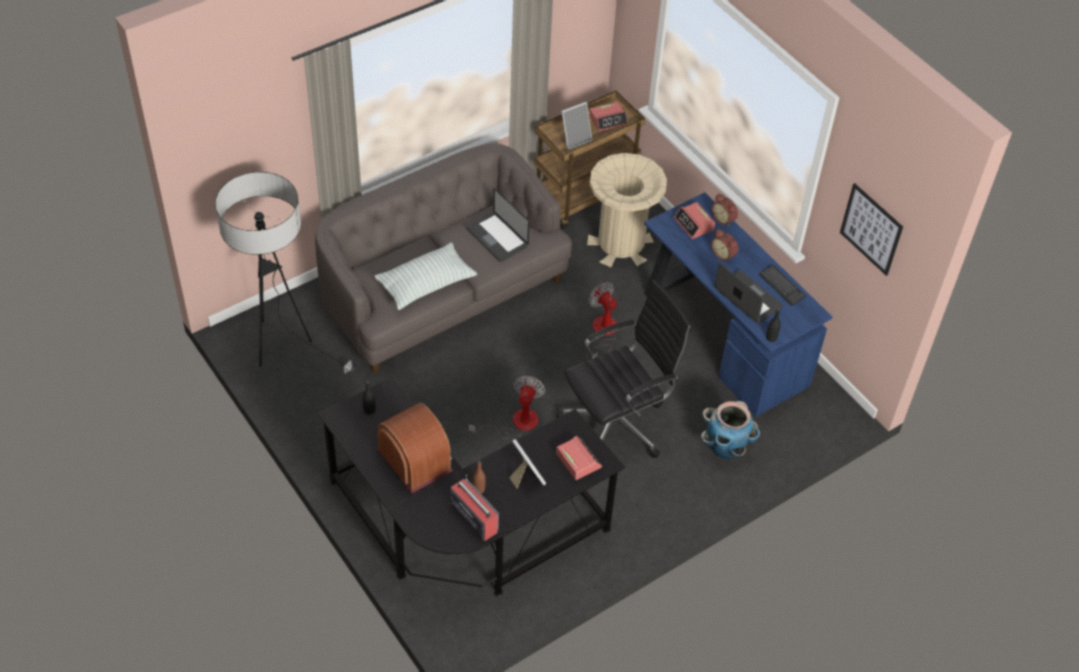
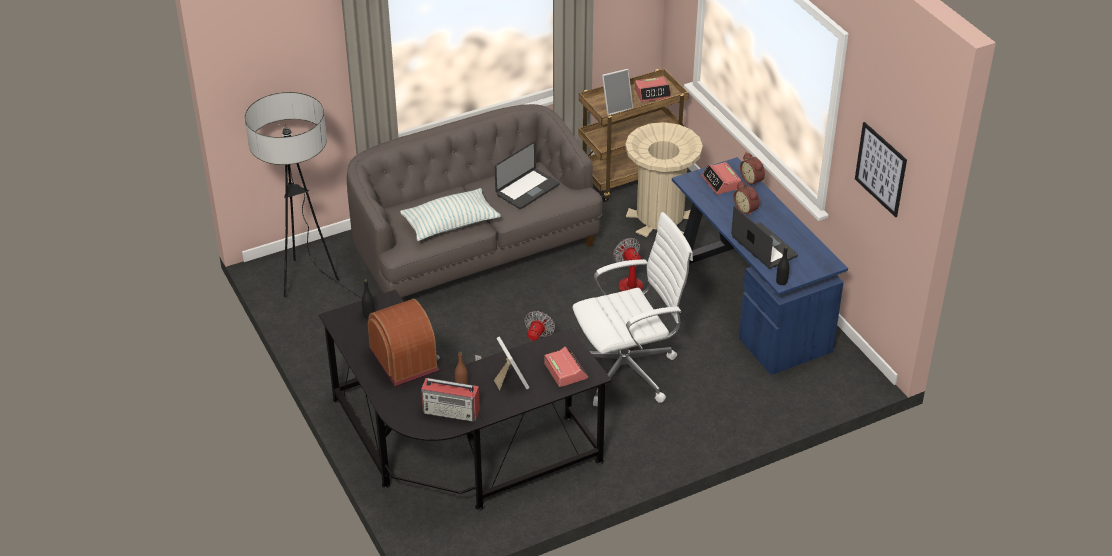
camera: 10 degrees right, 10 degrees down
radio [450,474,499,542] -> radio turned 135 degrees clockwise [421,378,480,422]
laptop [466,188,530,262] -> laptop turned 105 degrees counterclockwise [495,141,560,209]
black office chair [556,280,691,458] -> white office chair [573,212,693,406]
planter [701,401,760,459] -> none
keyboard [759,265,806,306] -> none

